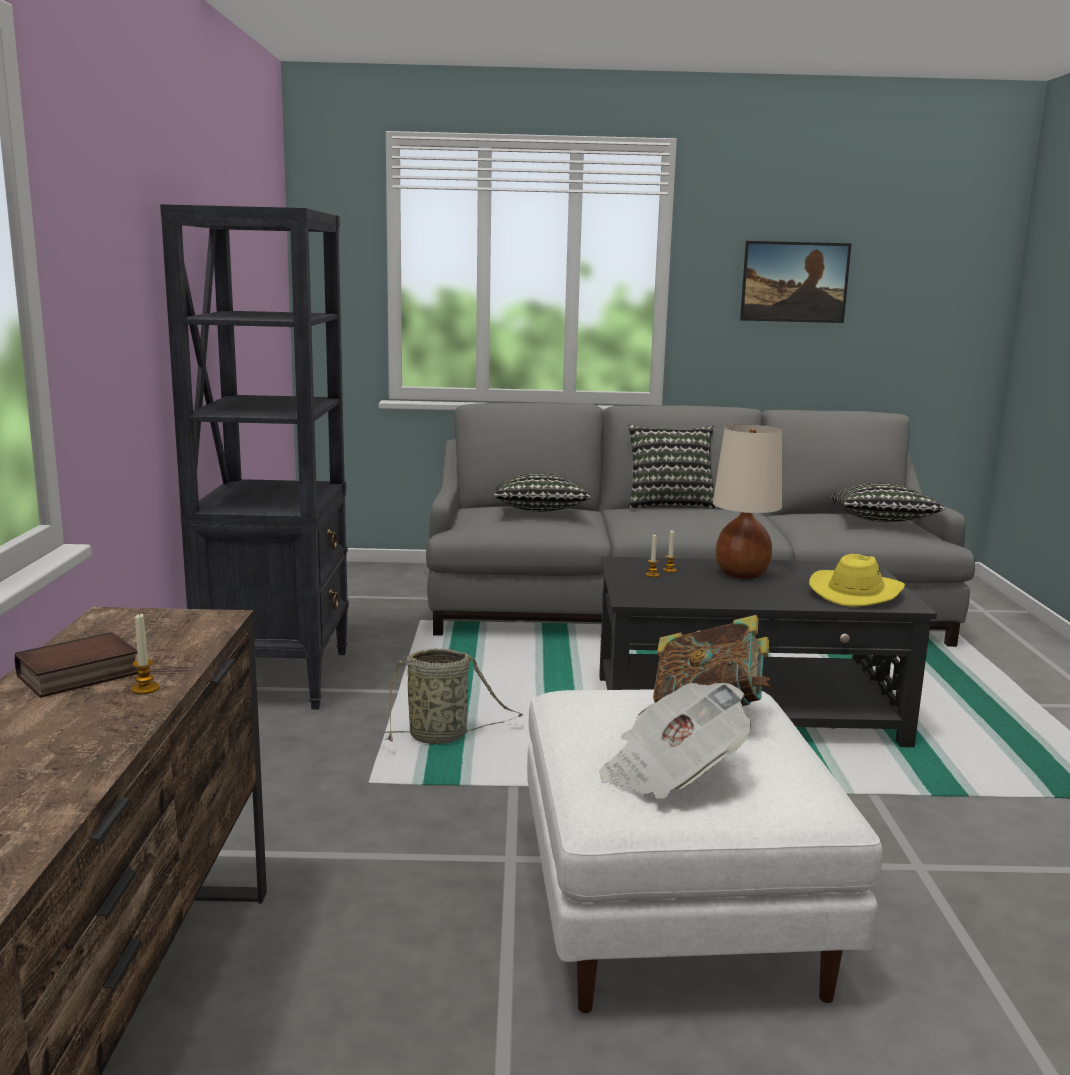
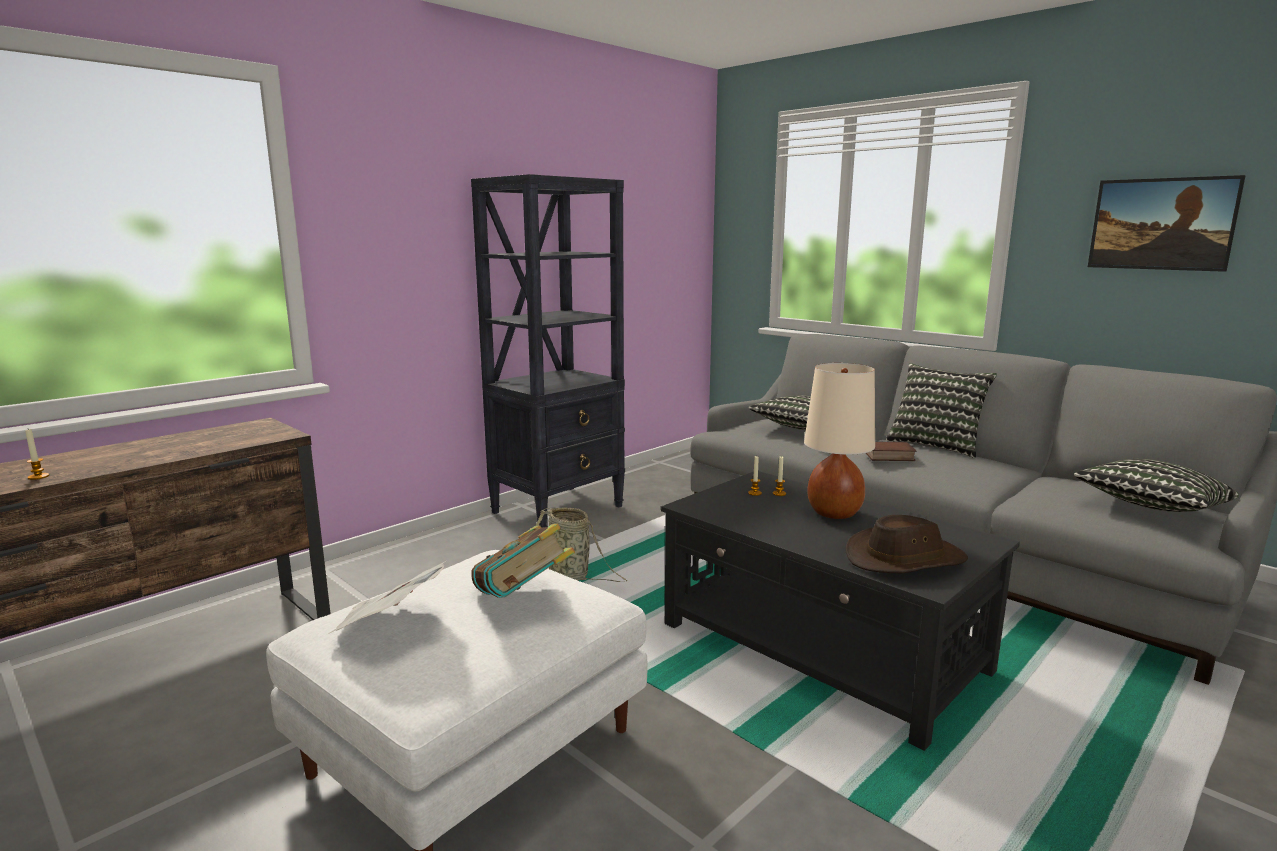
camera: 45 degrees right, 0 degrees up
book [15,632,138,698] -> book moved to [866,442,916,461]
candle [131,614,159,694] -> candle moved to [26,429,49,480]
yellow hat [809,554,905,607] -> brown hat [846,515,968,574]

